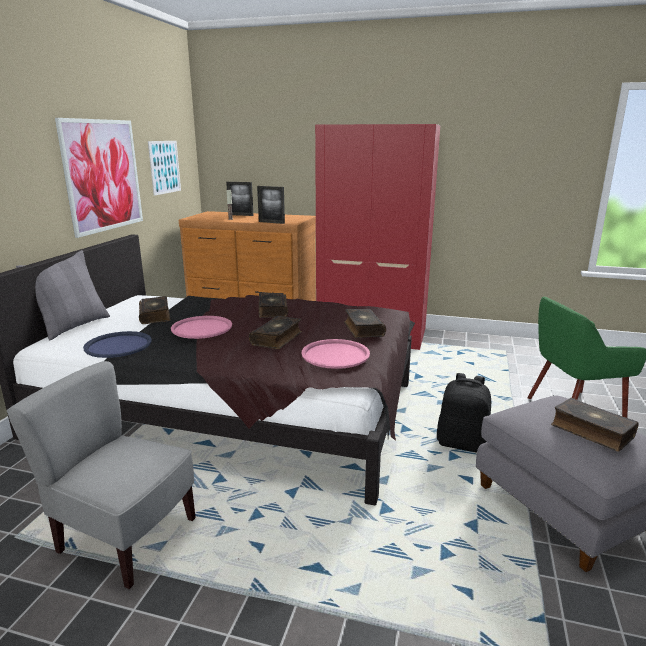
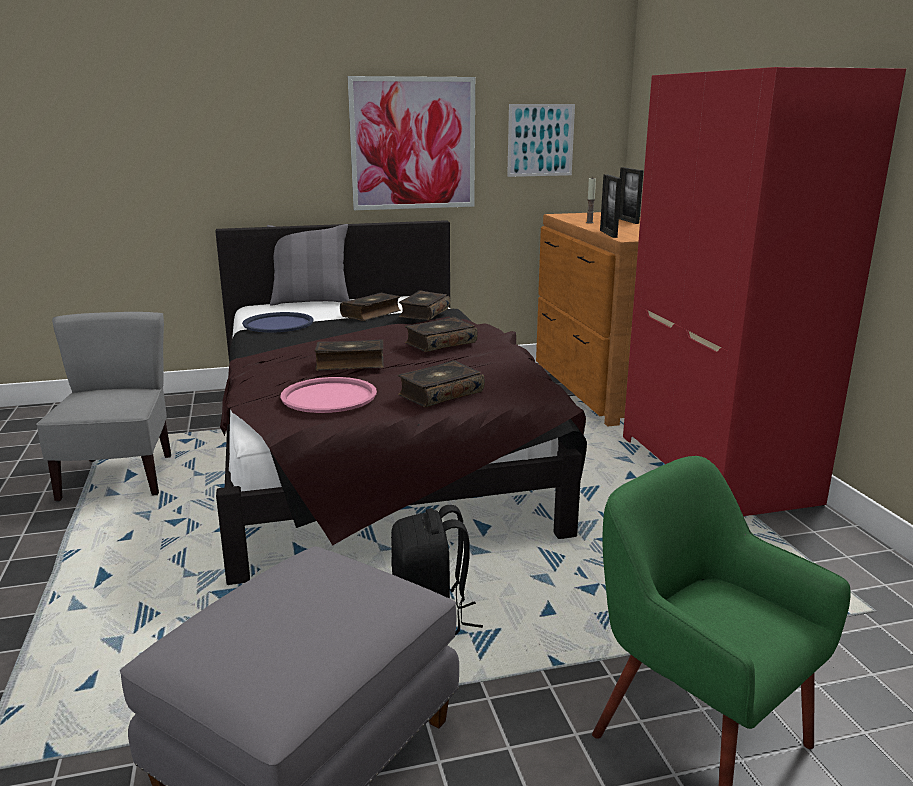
camera: 60 degrees right, 0 degrees up
pink tray [171,316,232,339] -> none
book [551,398,639,452] -> book moved to [399,291,450,320]

